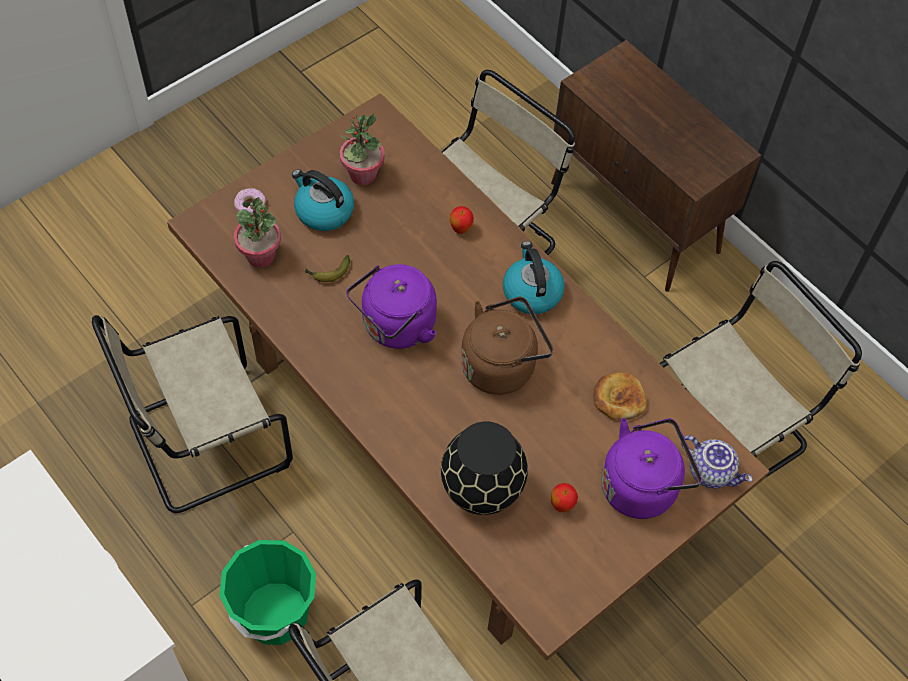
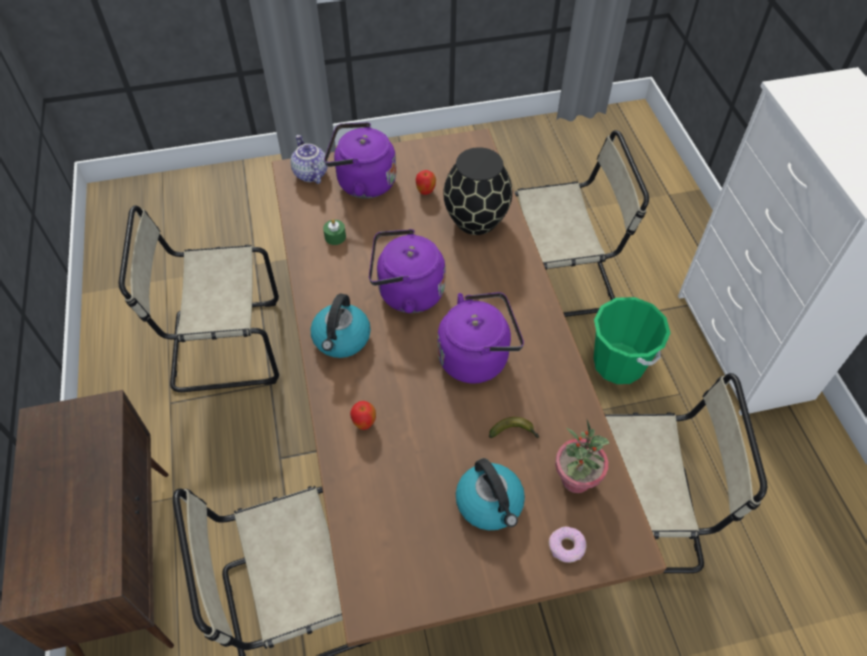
camera: 150 degrees left, 5 degrees down
potted plant [340,114,385,185] -> none
brown kettle [461,297,553,395] -> purple kettle [369,229,446,313]
bread [593,372,647,421] -> green candle [323,219,346,245]

